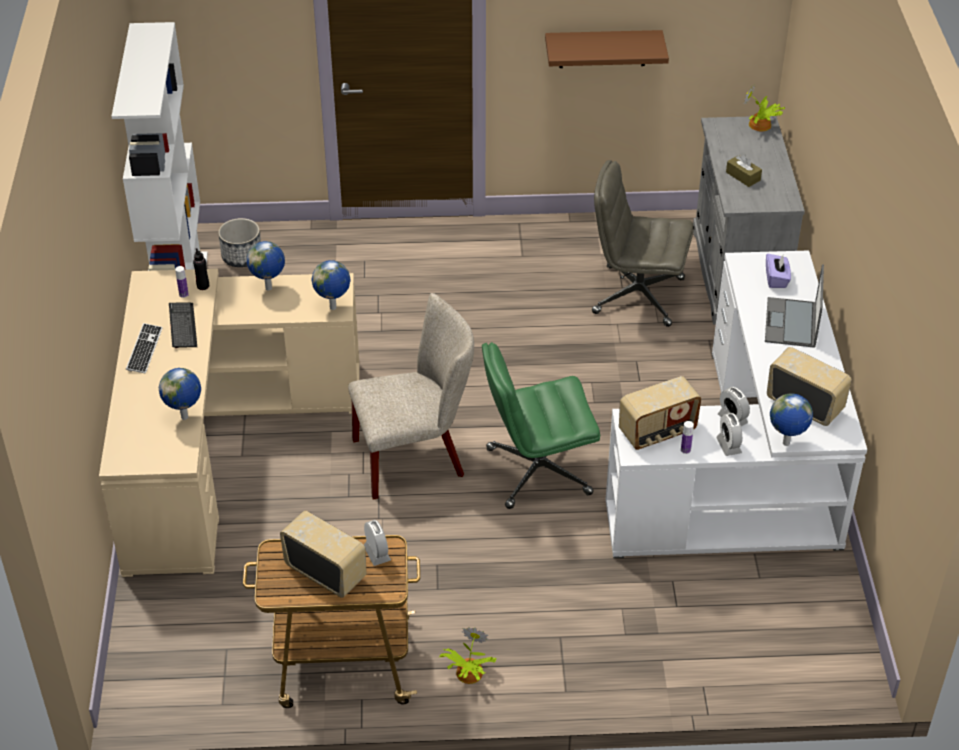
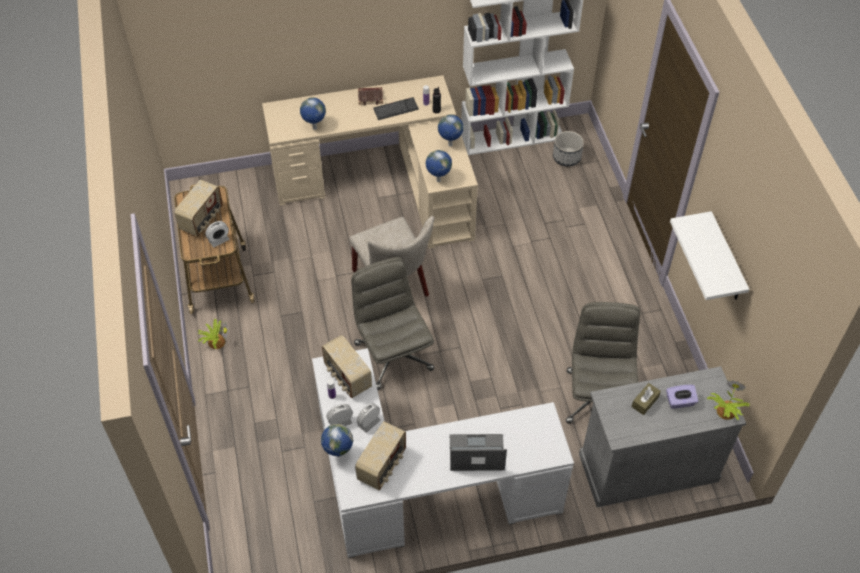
camera: 80 degrees right, 10 degrees up
keyboard [126,323,163,374] -> brown book [358,87,383,105]
green office chair [482,342,600,509] -> grey office chair [351,257,434,390]
brown shelf [545,30,669,68] -> white shelf [670,211,749,300]
purple tissue box [766,253,791,288] -> purple tissue box moved to [666,385,698,409]

